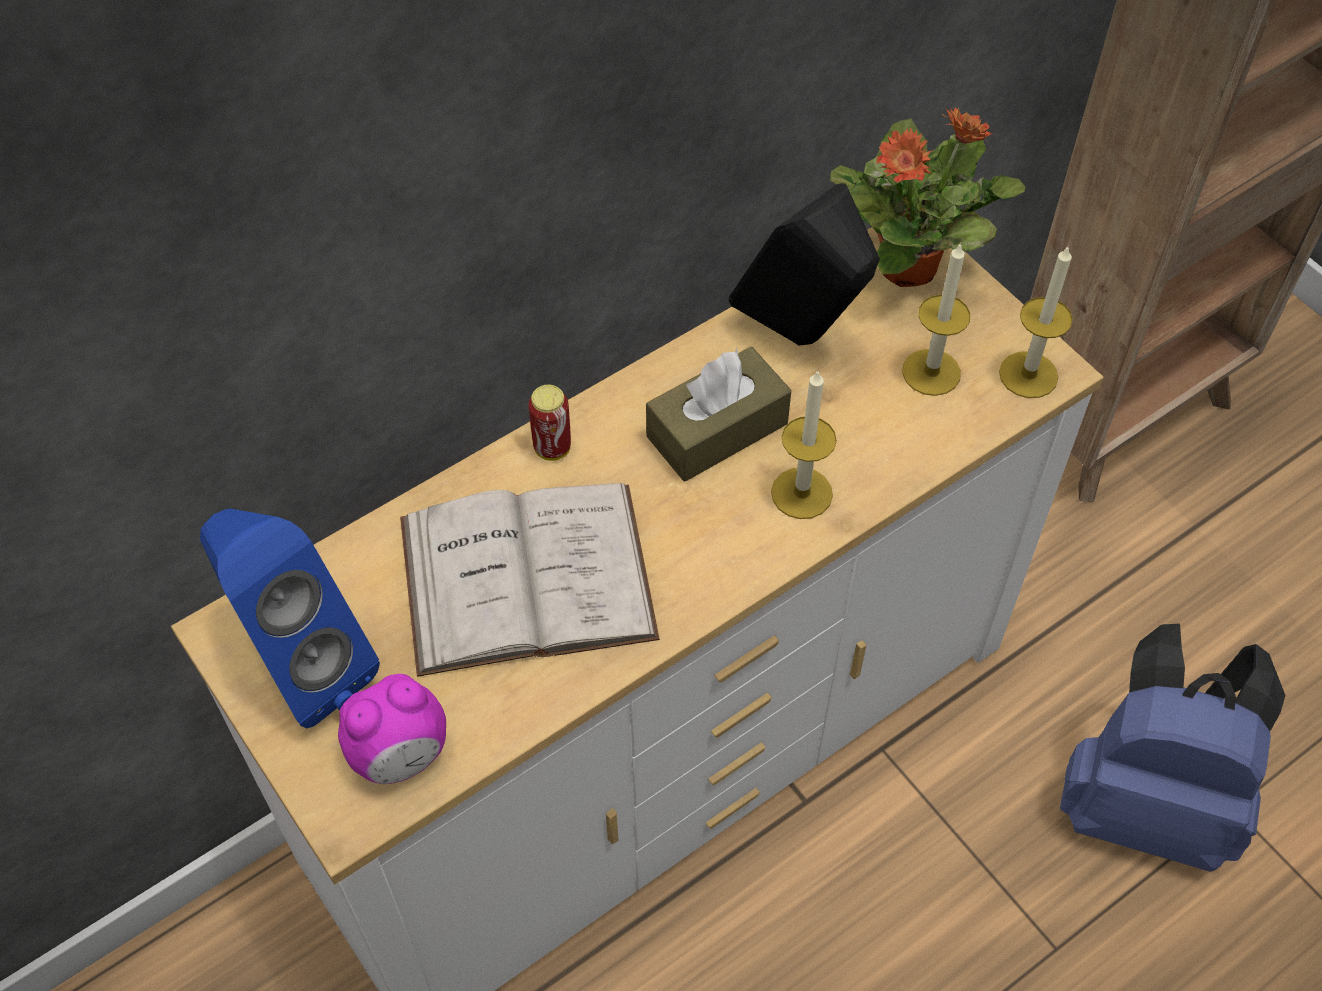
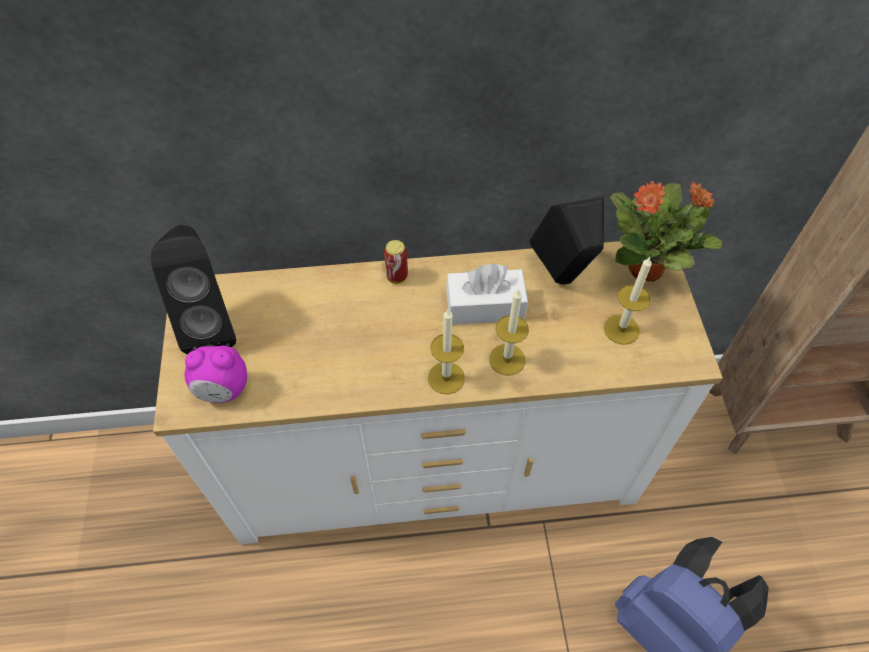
camera: 30 degrees right, 0 degrees up
blue speaker [200,508,380,728] -> black speaker [151,225,236,354]
white book [400,483,660,677] -> none
brown tissue box [646,347,792,482] -> white tissue box [446,263,528,325]
candle [999,245,1073,398] -> candle moved to [428,310,465,394]

